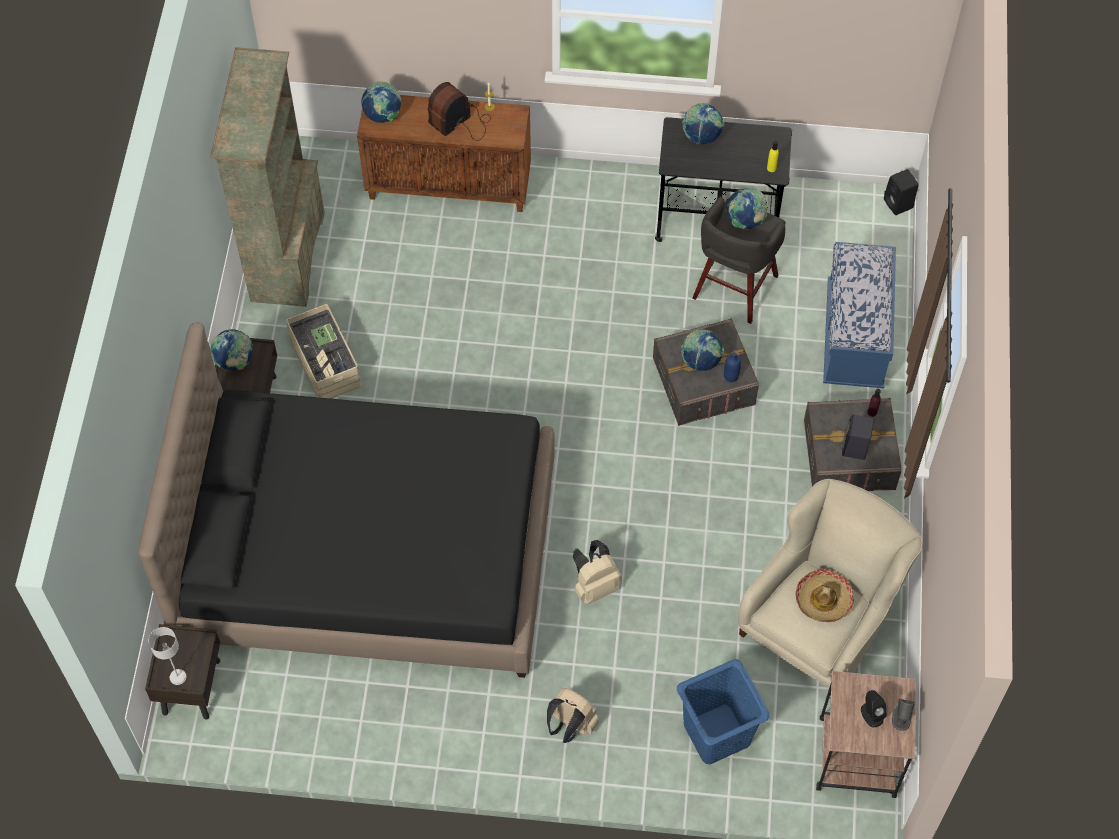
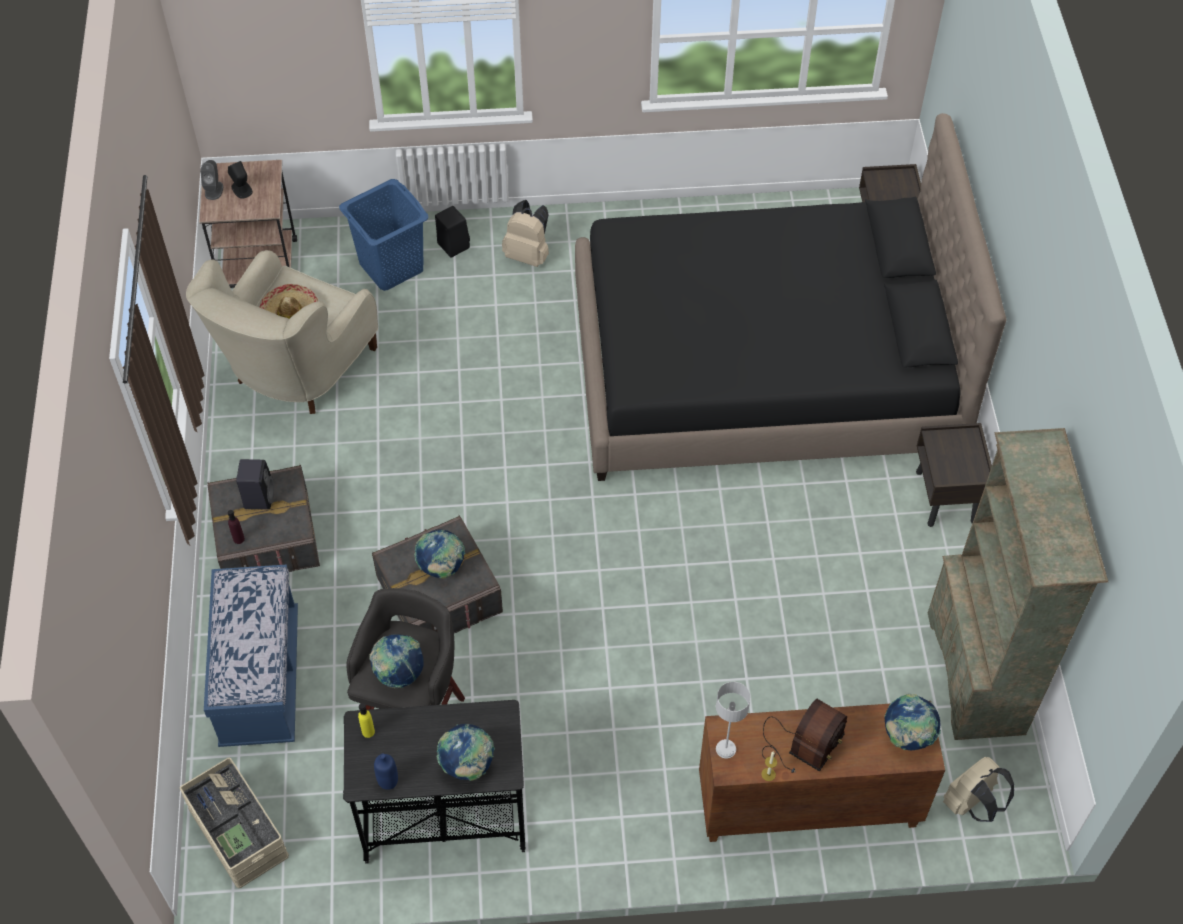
camera: 170 degrees right, 5 degrees down
grey table lamp [149,627,186,685] -> grey table lamp moved to [716,682,751,758]
globe [210,329,253,370] -> none
beige storage box [286,304,361,399] -> beige storage box moved to [180,758,289,888]
beige backpack [573,540,622,604] -> beige backpack moved to [943,757,1014,822]
blue bottle [724,352,741,382] -> blue bottle moved to [374,753,398,790]
black speaker [884,169,919,215] -> black speaker moved to [435,206,470,257]

